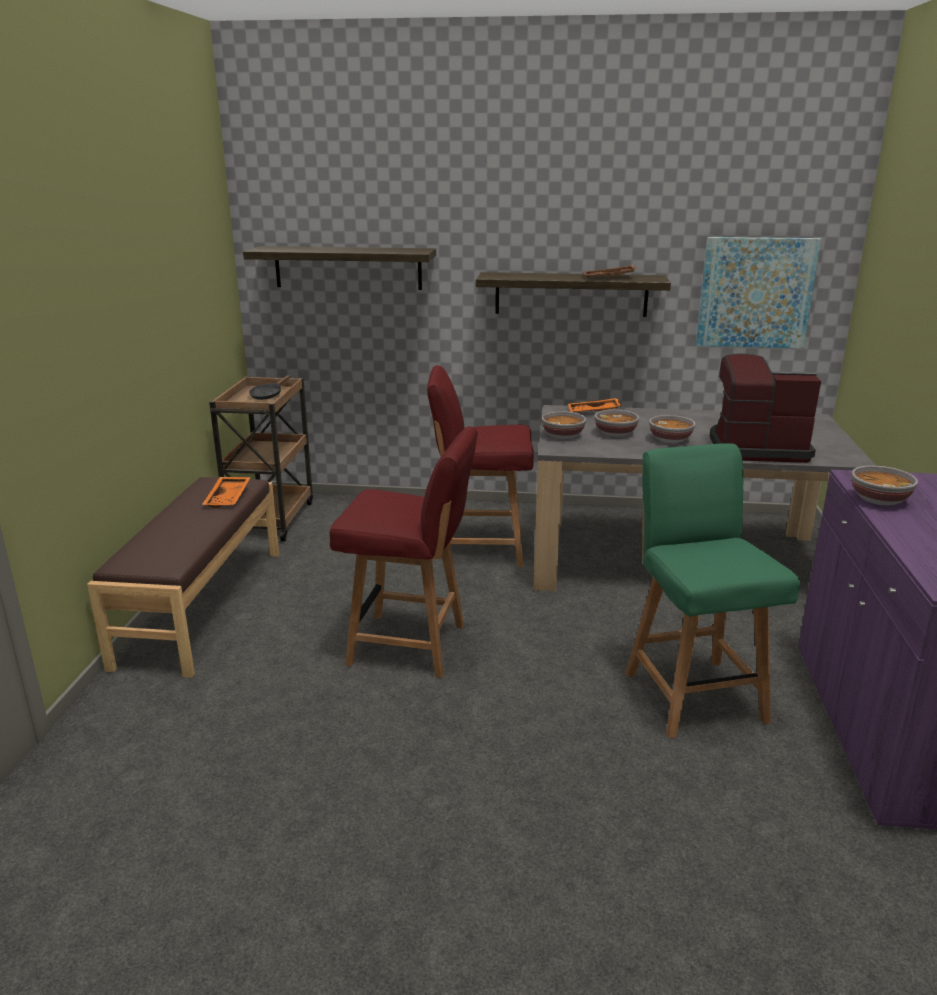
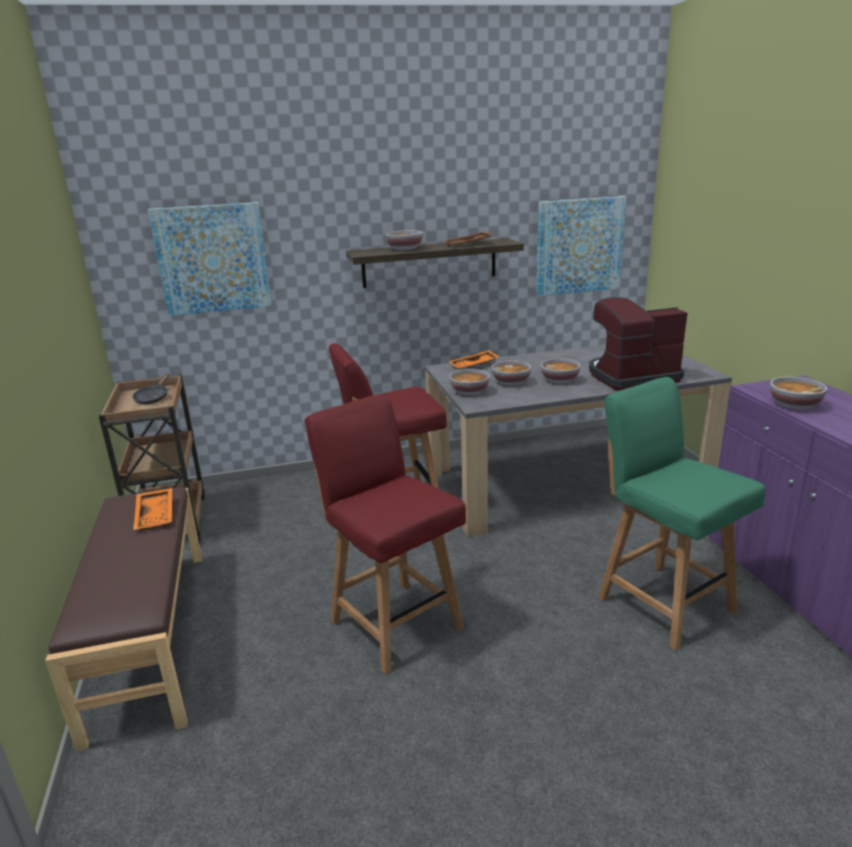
camera: 20 degrees left, 0 degrees up
shelf [243,246,436,290] -> picture [148,202,272,316]
red chair [330,426,478,678] -> red chair turned 120 degrees counterclockwise [305,394,466,674]
none -> bowl [385,230,423,250]

